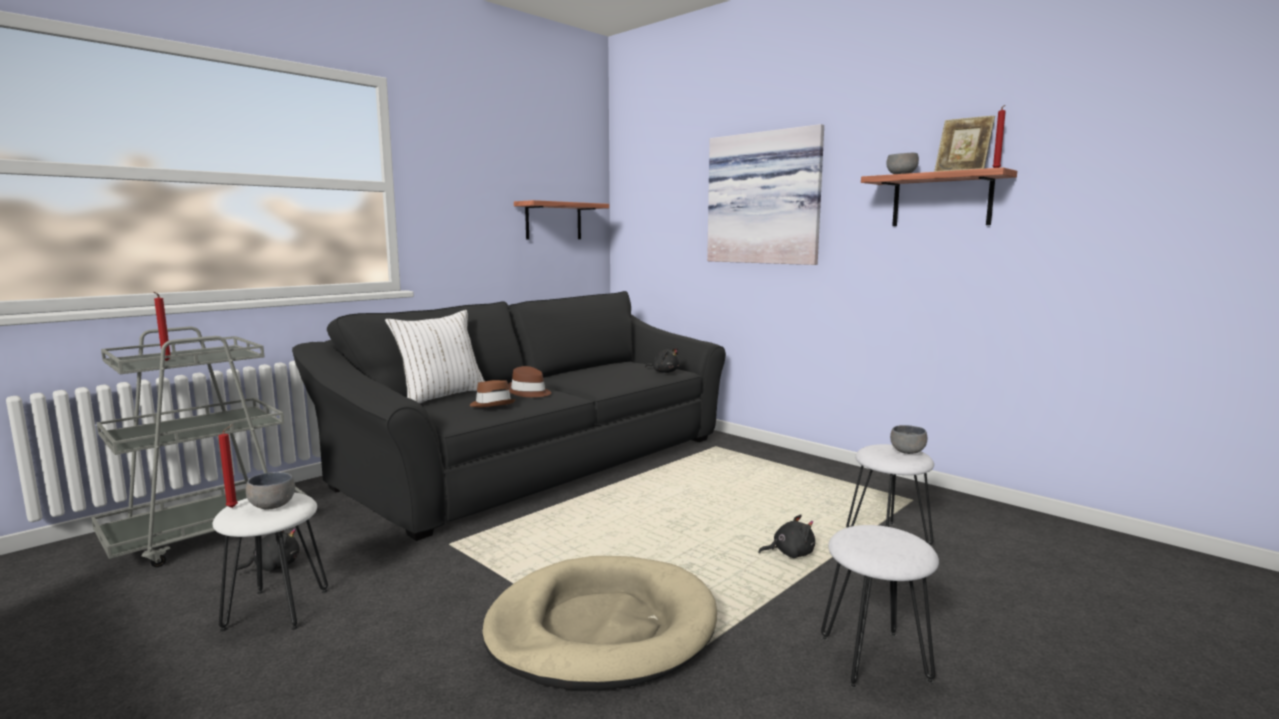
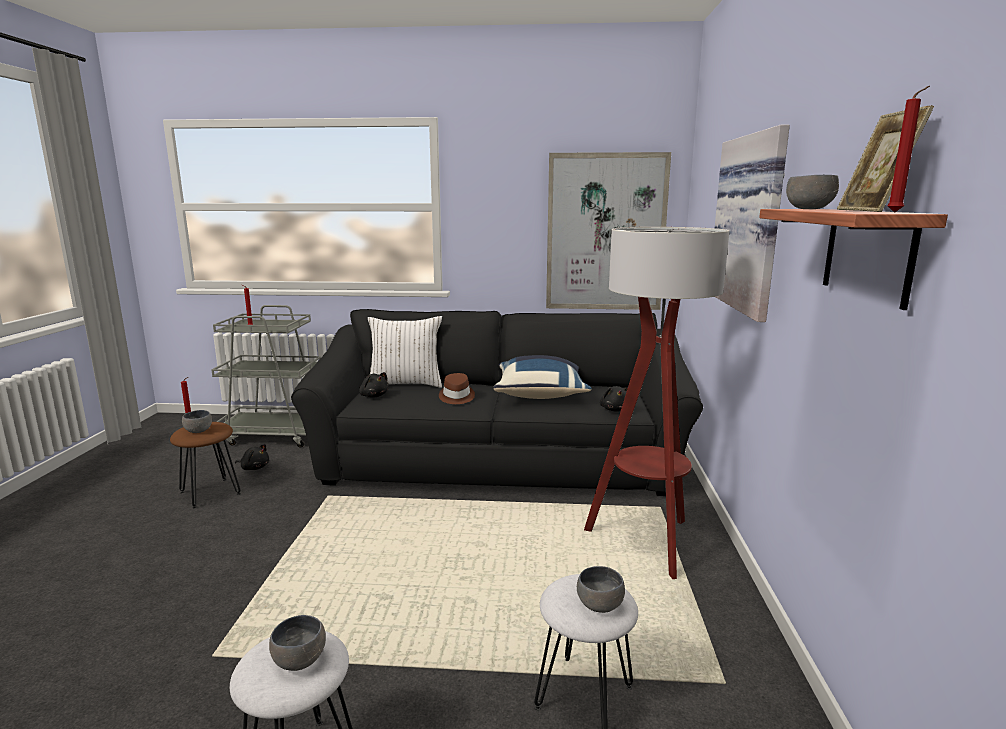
camera: 50 degrees right, 5 degrees up
white stool [212,492,328,632] -> brown stool [170,422,241,509]
brown hat [470,380,516,407] -> none
beige dog bed [482,556,717,690] -> none
shelf [514,200,609,240] -> picture [546,152,671,310]
black plush toy [758,514,815,558] -> black plush toy moved to [359,372,389,398]
none -> grey bowl [269,615,326,671]
none -> blue pillow [493,355,592,399]
none -> floor lamp [584,227,729,579]

